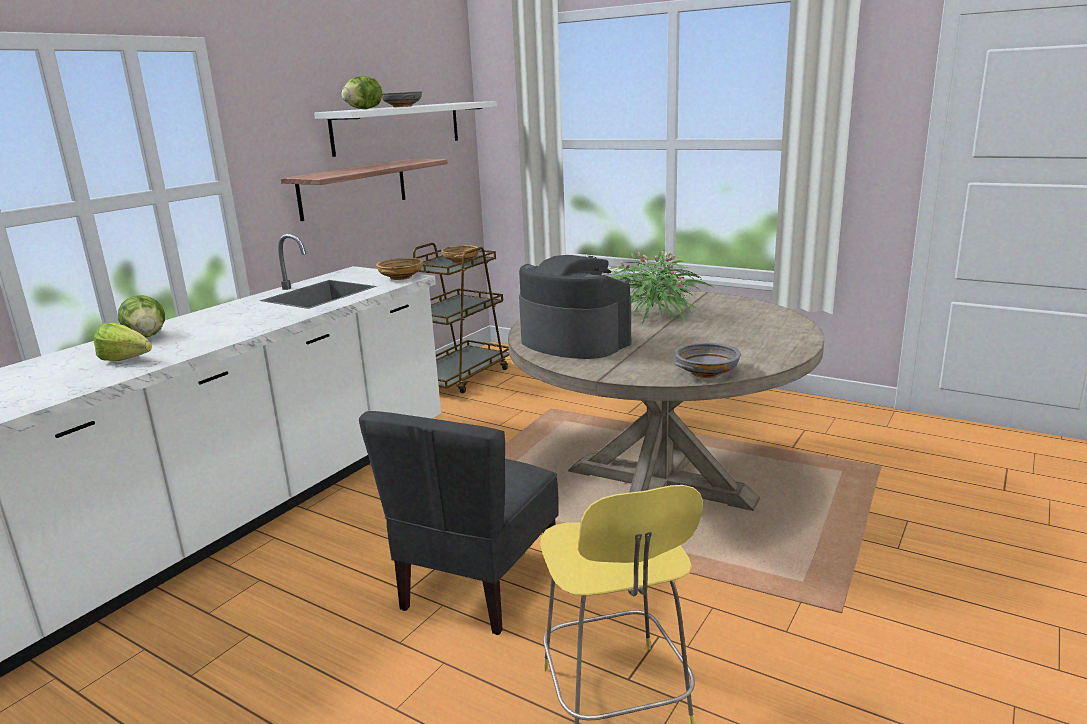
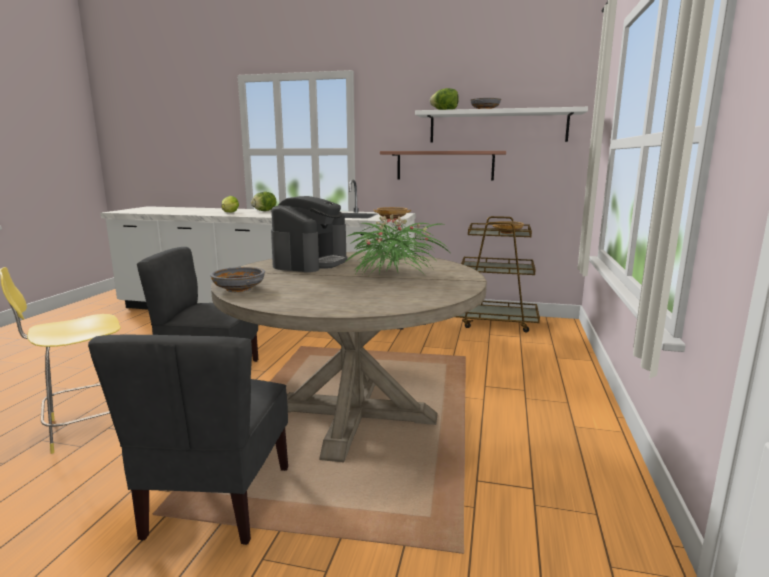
camera: 70 degrees right, 5 degrees down
none -> grey chair [88,335,288,545]

